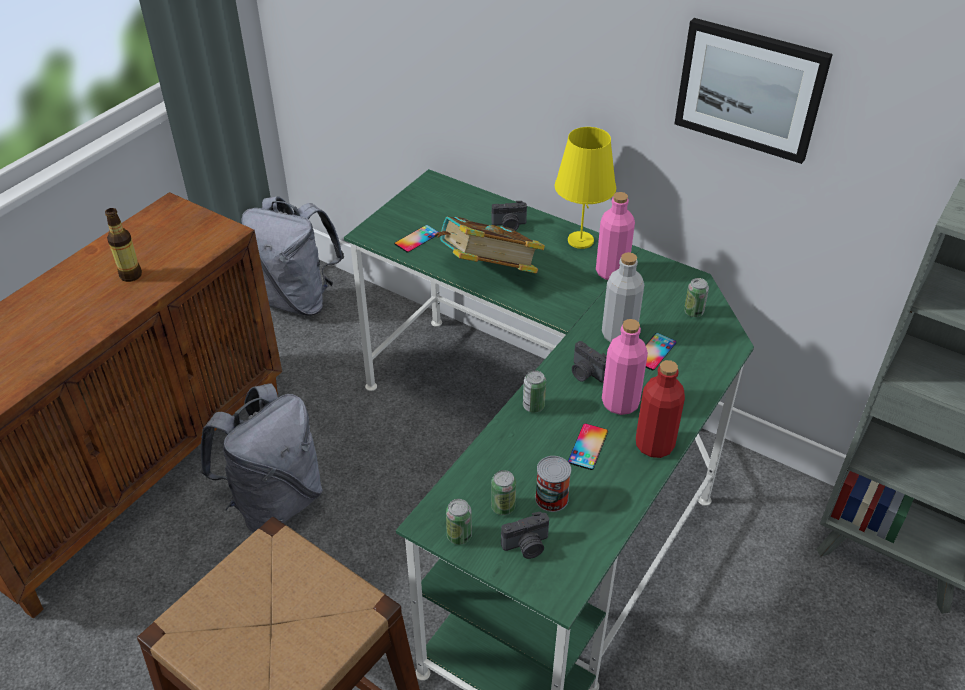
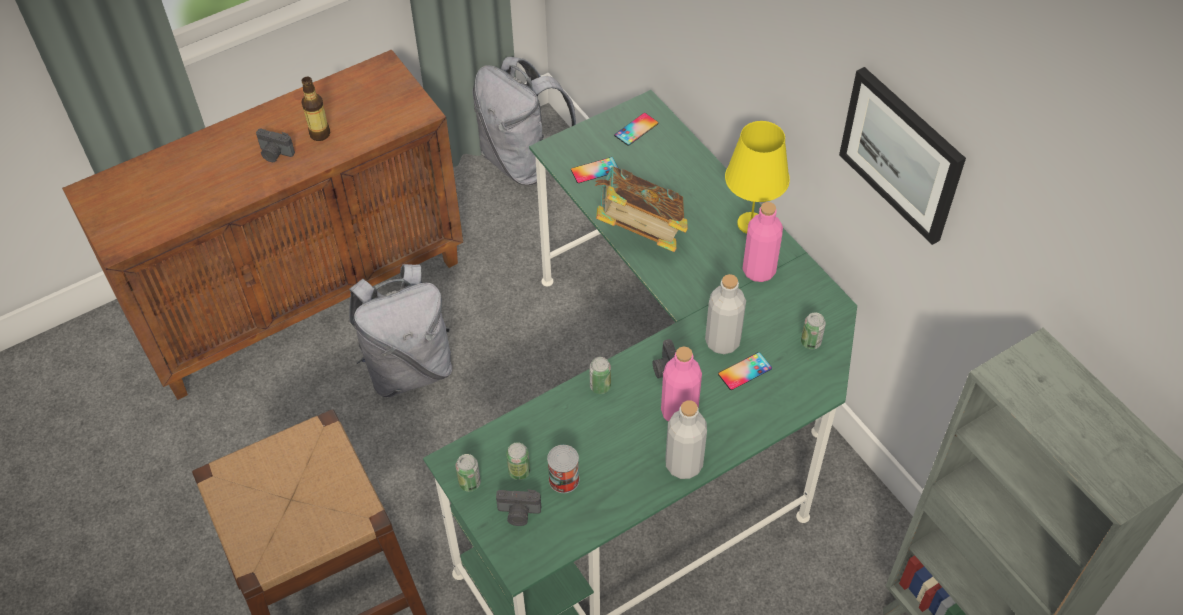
camera: 25 degrees right, 10 degrees up
camera [491,201,527,231] -> camera moved to [256,128,295,162]
phone [568,423,608,470] -> phone moved to [614,113,658,146]
red bottle [636,360,685,458] -> grey bottle [665,400,707,479]

